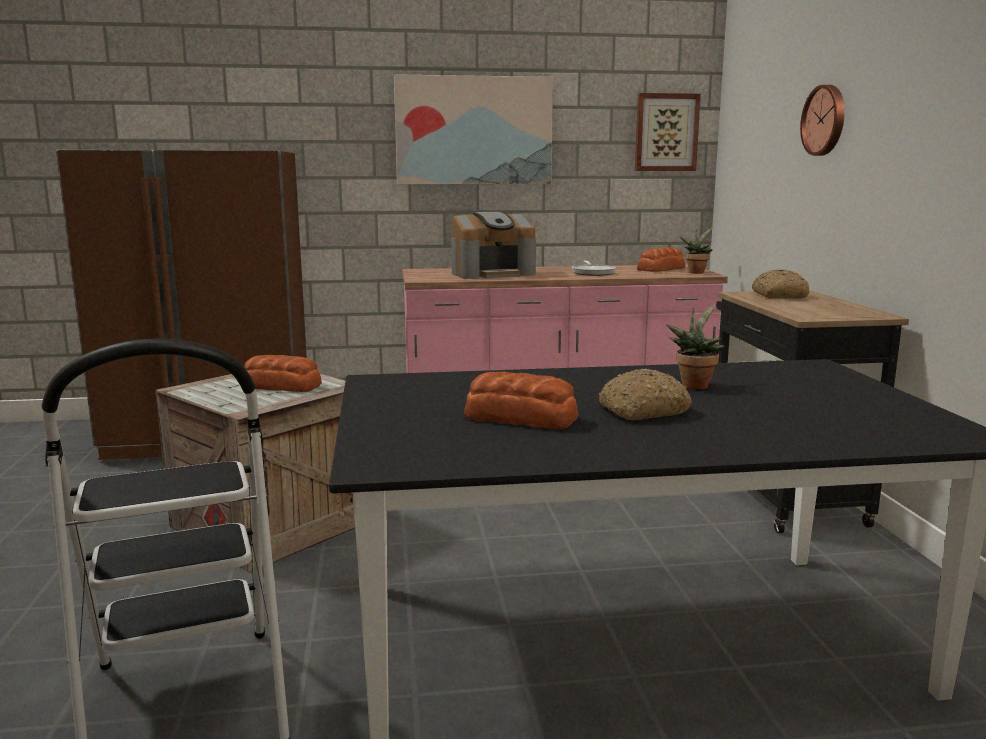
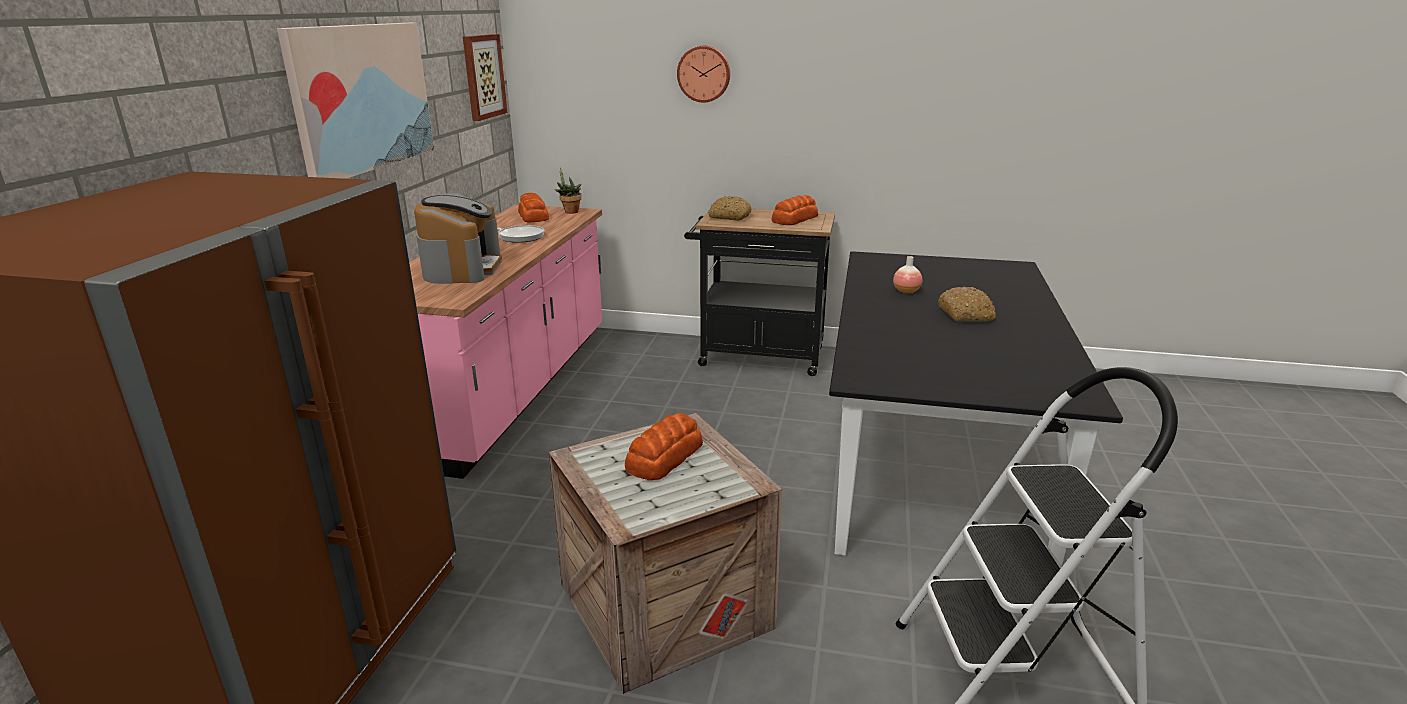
camera: 70 degrees left, 10 degrees up
bread [464,372,578,429] -> bread moved to [771,195,818,225]
potted plant [666,304,724,389] -> vase [893,256,922,294]

